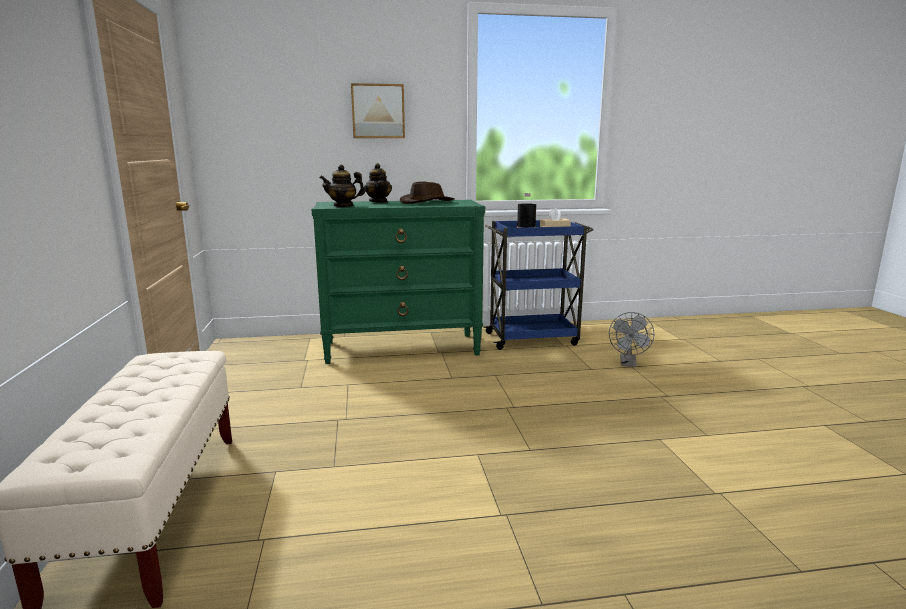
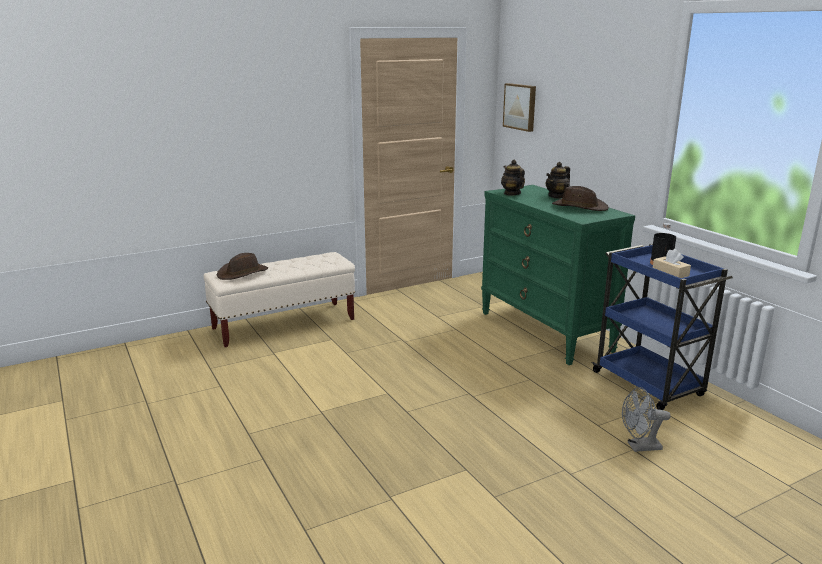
camera: 70 degrees right, 5 degrees up
picture [351,83,405,138] -> picture moved to [503,83,536,132]
none -> brown hat [217,253,268,280]

